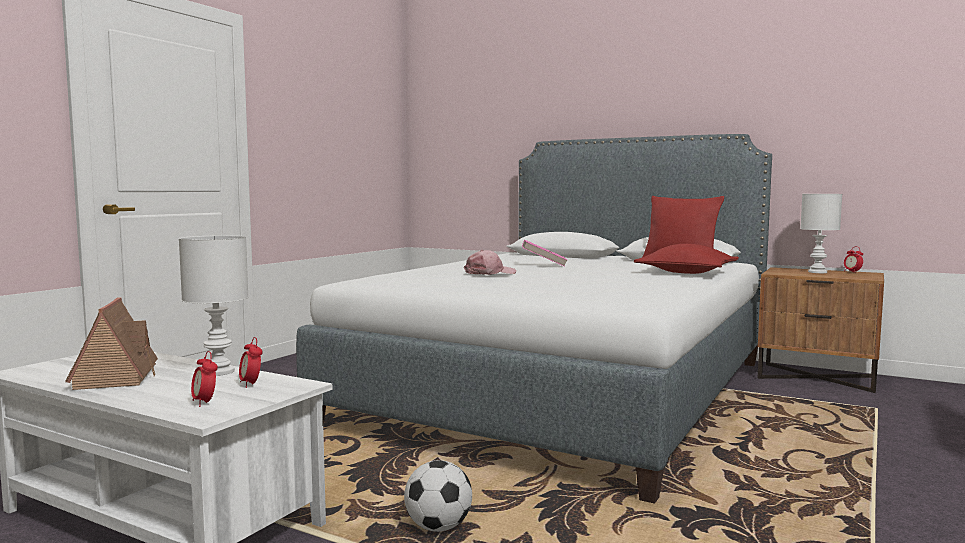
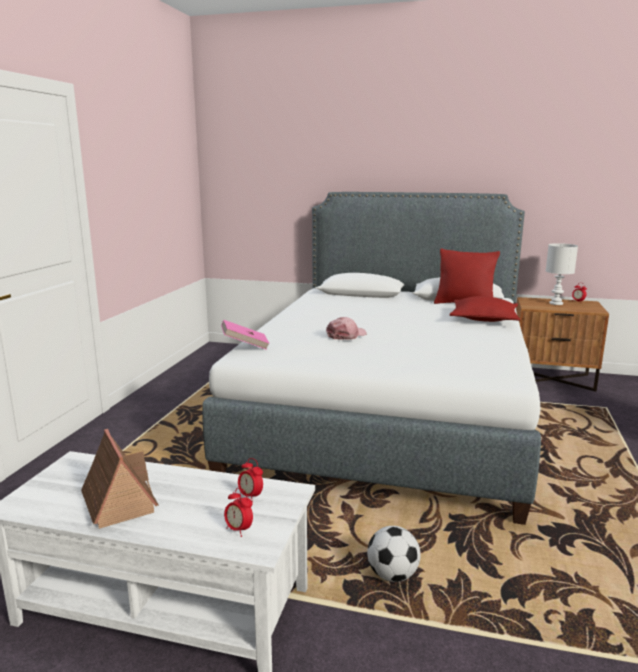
camera: 15 degrees left, 10 degrees up
white table lamp [179,235,249,376] -> none
pink book [522,240,568,267] -> pink book moved to [221,320,269,350]

